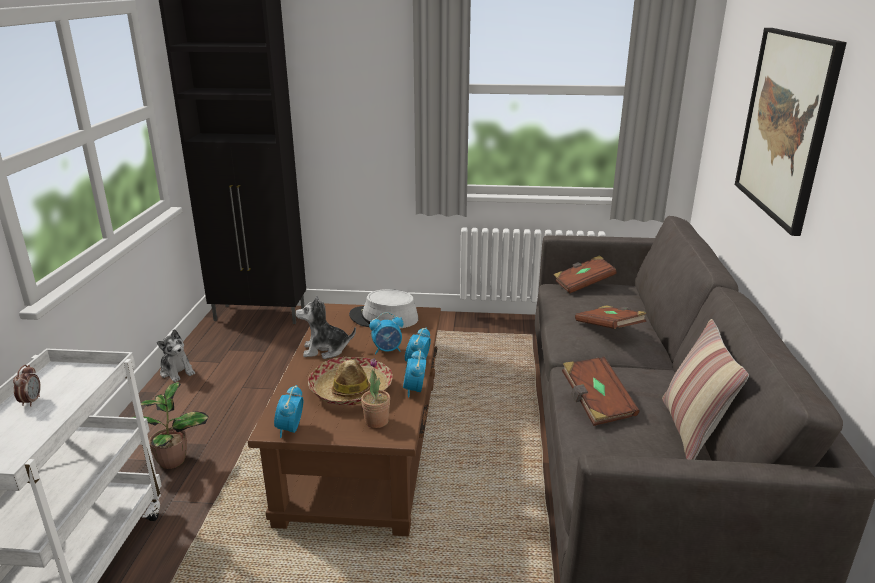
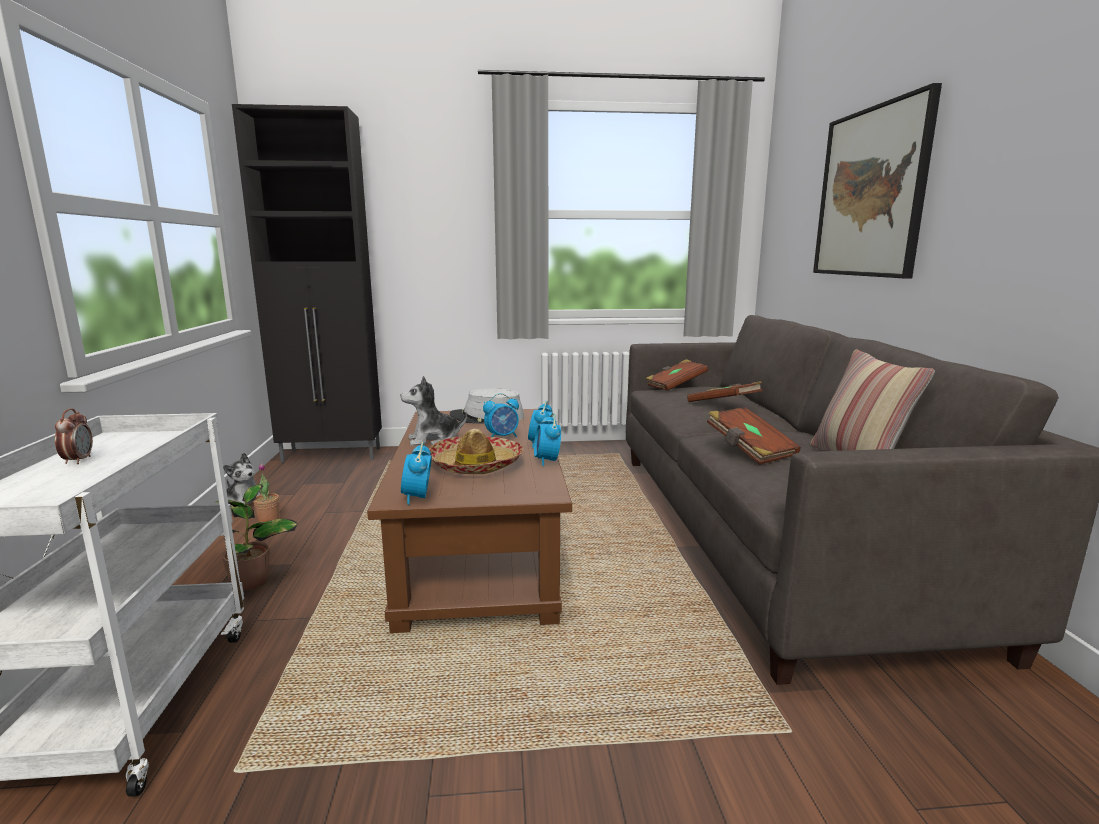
camera: 10 degrees left, 10 degrees down
potted plant [361,358,390,428] -> potted plant moved to [253,463,279,522]

